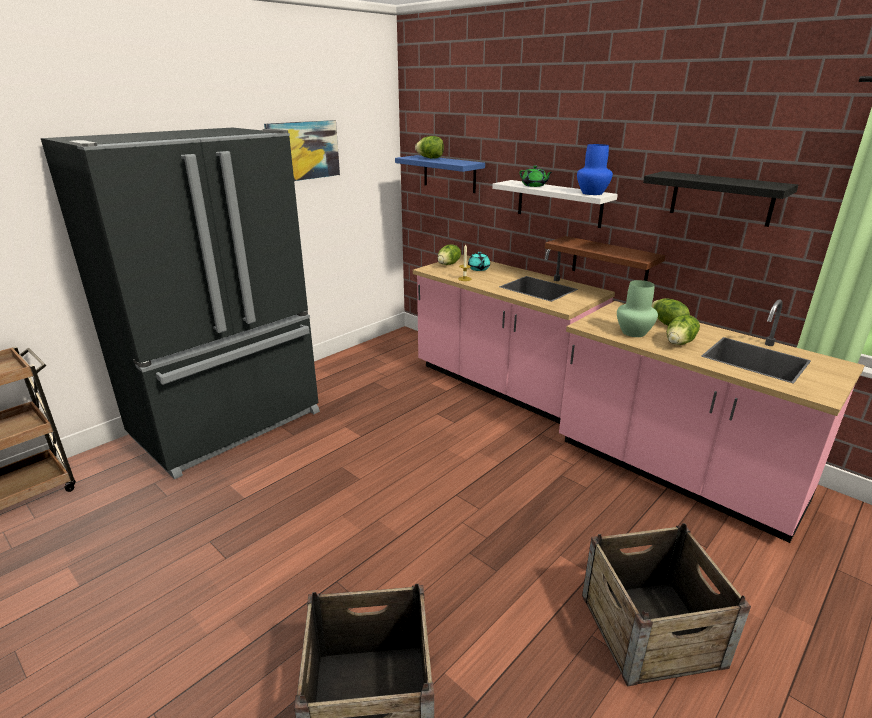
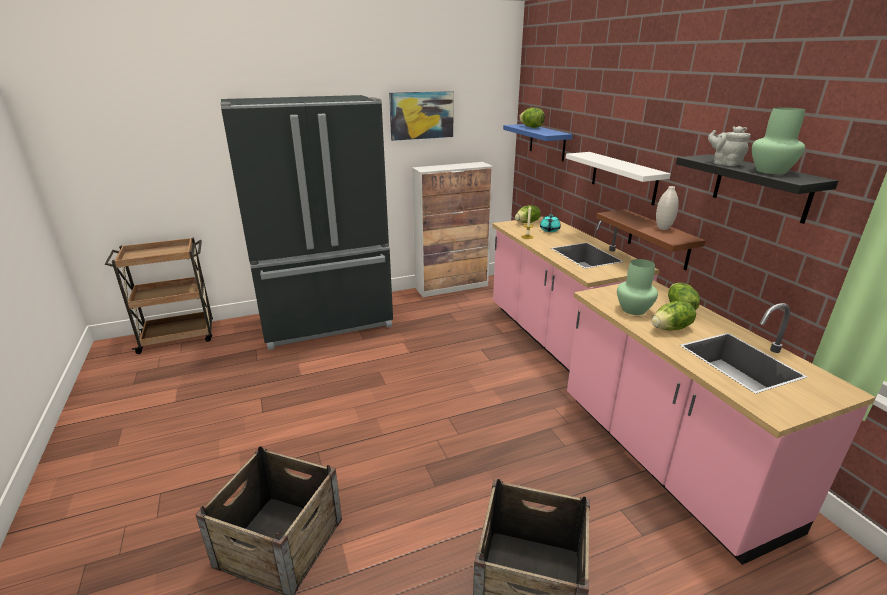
camera: 25 degrees right, 0 degrees up
green teapot [519,166,552,187] -> none
blue vase [577,144,613,195] -> none
none -> cabinet [412,162,493,297]
none -> white vase [656,186,679,230]
none -> grey teapot [708,126,751,166]
none -> green vase [752,108,805,174]

